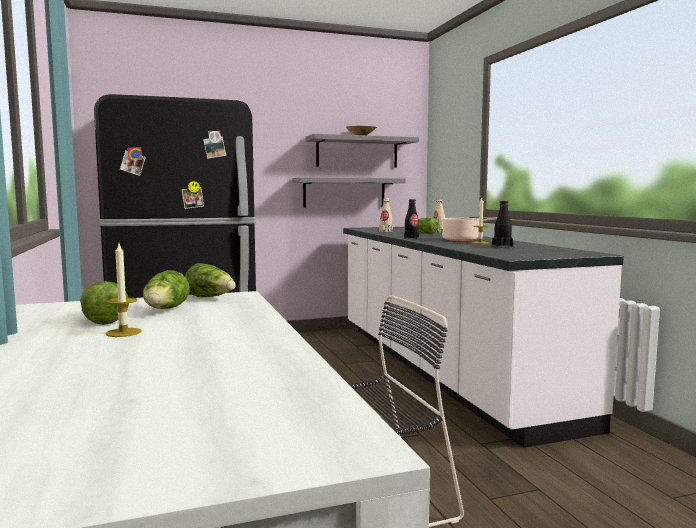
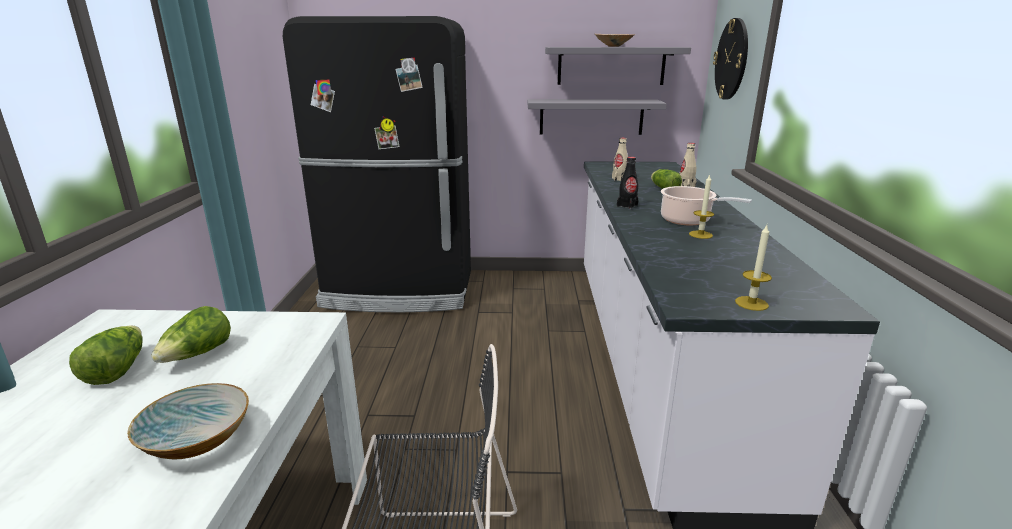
camera: 20 degrees right, 15 degrees up
candle [105,244,142,337] -> candle moved to [735,225,772,311]
lettuce [185,263,236,297] -> none
black bottle [492,201,513,247] -> none
none -> bowl [127,383,249,460]
none -> wall clock [713,18,748,100]

